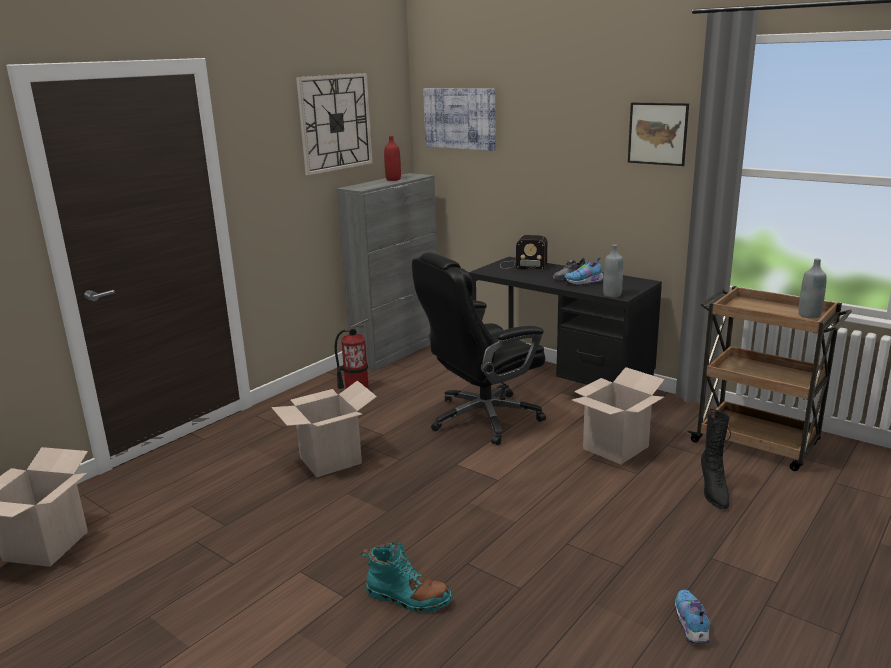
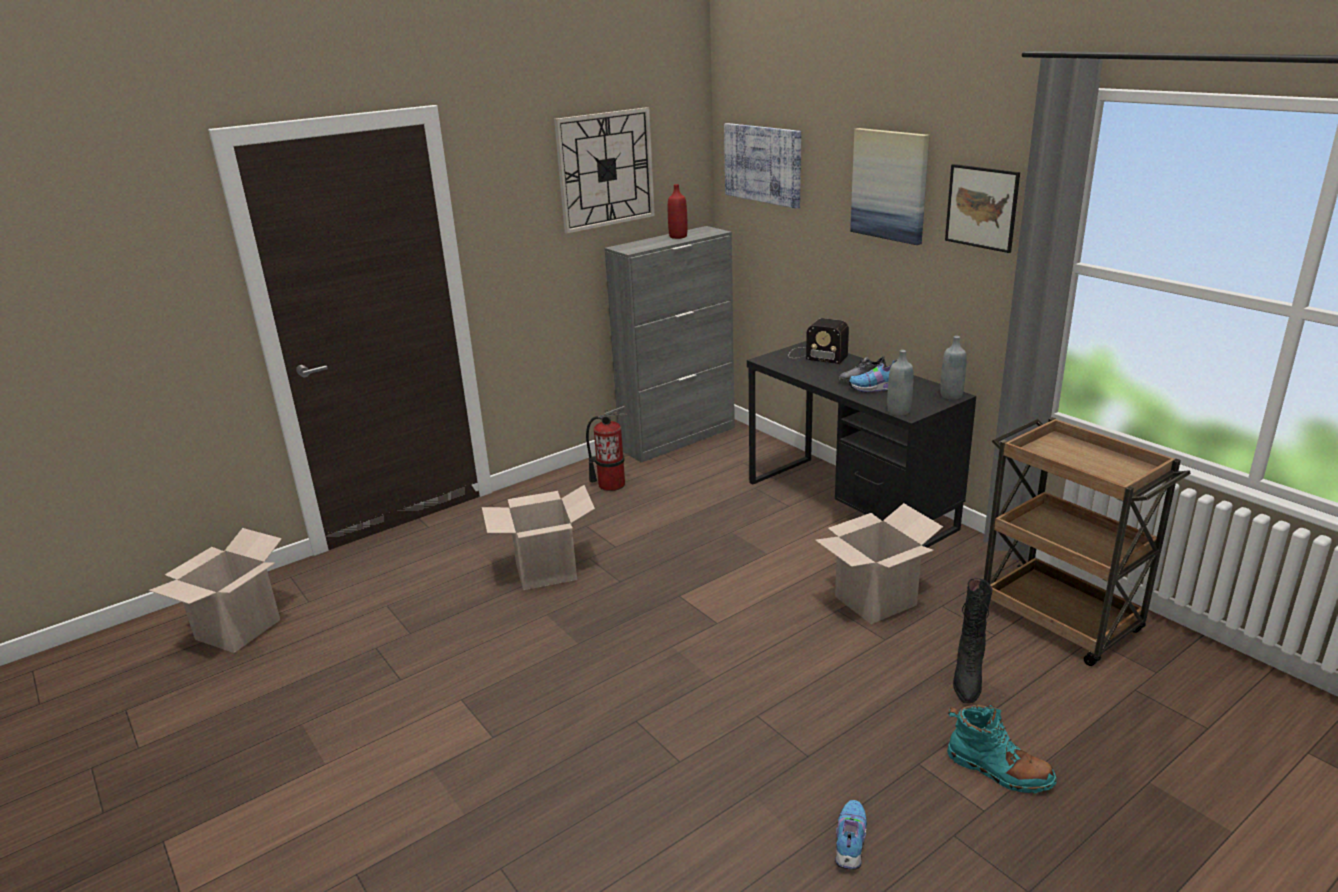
camera: 15 degrees right, 5 degrees up
turquoise boot [361,541,453,613] -> turquoise boot moved to [947,705,1057,793]
black office chair [412,252,546,445] -> none
grey bottle [799,259,827,319] -> grey bottle moved to [940,336,967,399]
none -> picture [850,128,930,245]

